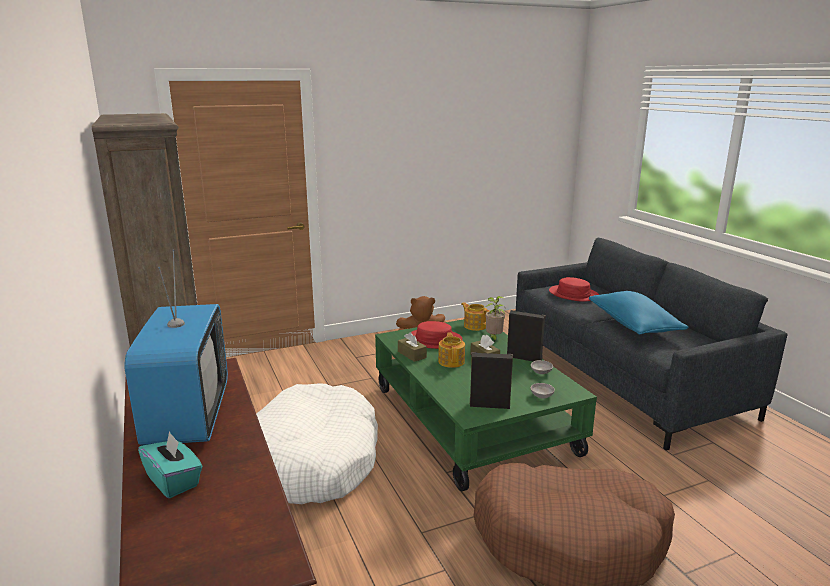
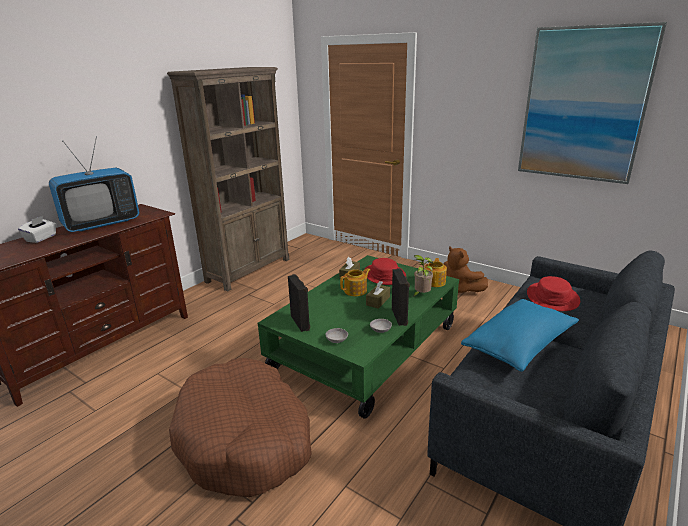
camera: 60 degrees right, 5 degrees up
turquoise tissue box [138,431,203,498] -> white tissue box [18,216,57,243]
white dog bed [256,383,378,504] -> none
none -> picture [518,22,667,184]

